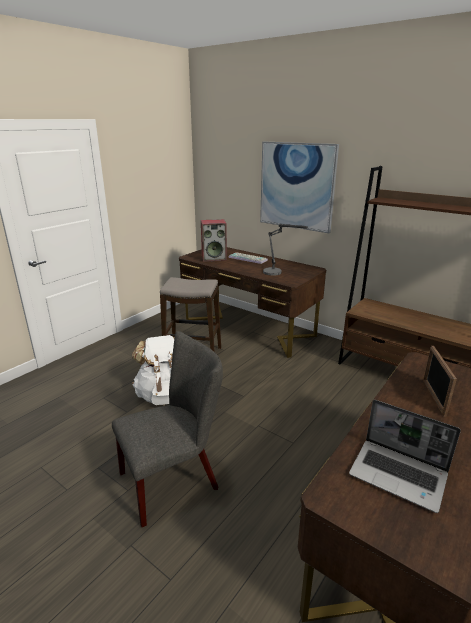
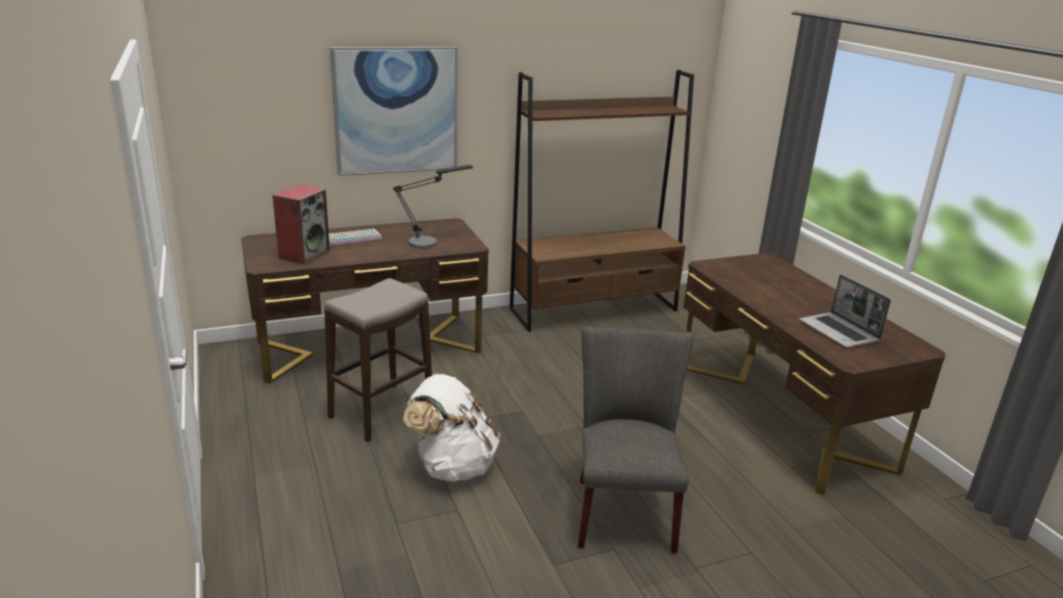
camera: 60 degrees left, 0 degrees up
laptop [349,400,461,513] -> laptop turned 90 degrees clockwise [799,275,891,348]
picture frame [423,346,457,417] -> none

